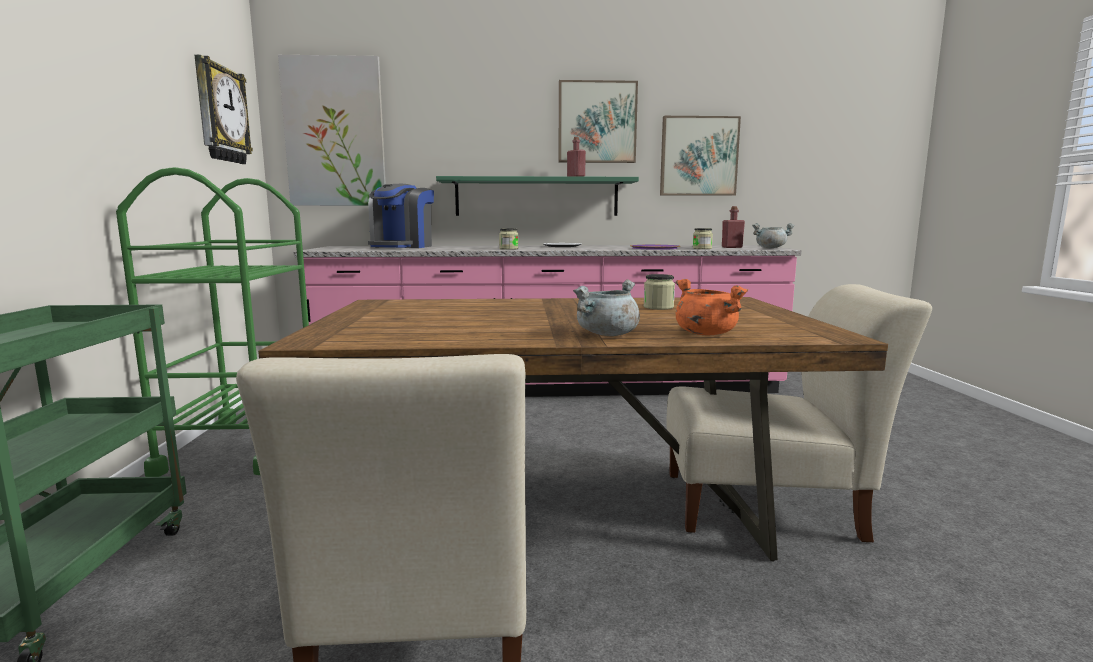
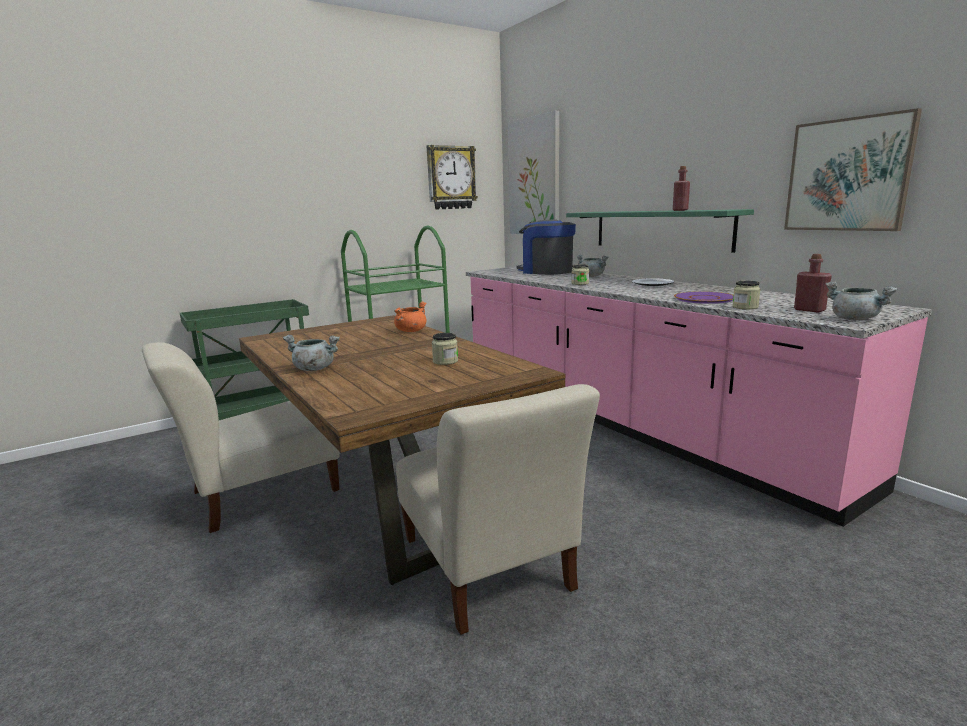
camera: 60 degrees right, 5 degrees up
coffee machine [368,184,434,248] -> coffee machine turned 60 degrees clockwise [517,219,576,275]
picture [558,80,638,163] -> none
orange cooking pot [676,279,748,335] -> orange cooking pot moved to [394,302,427,332]
none -> grey cooking pot [576,254,609,277]

